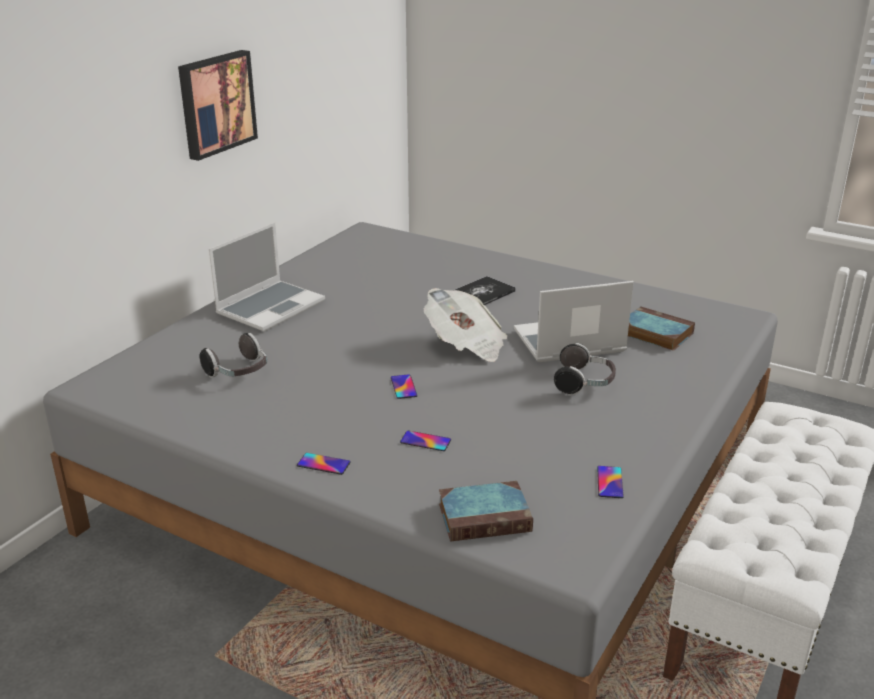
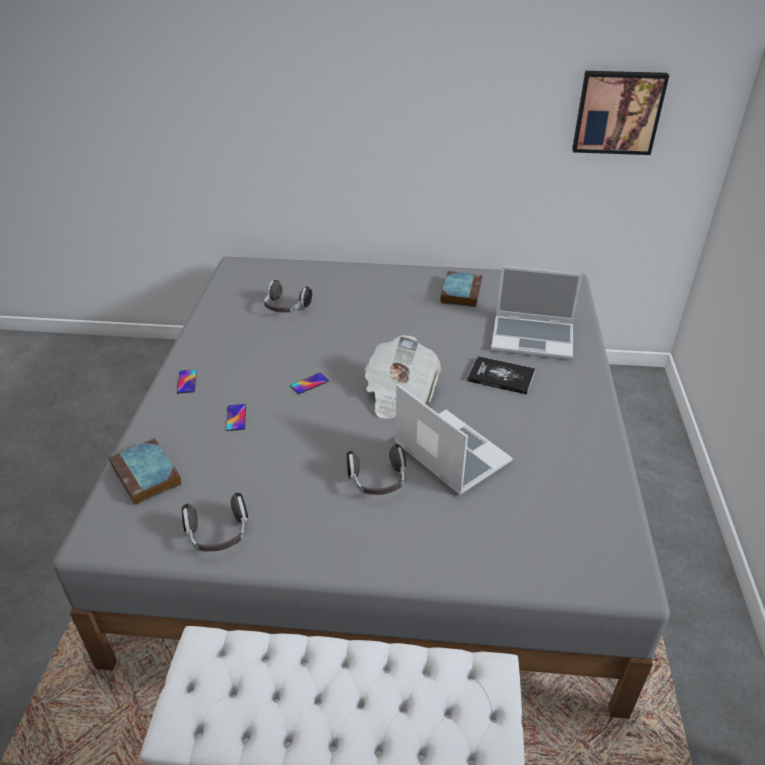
camera: 65 degrees right, 10 degrees up
picture [178,50,258,161] -> picture moved to [572,71,669,155]
laptop [209,222,325,332] -> laptop moved to [491,266,583,360]
phone [597,466,624,498] -> headphones [182,493,248,551]
book [628,306,695,351] -> book moved to [440,271,482,307]

